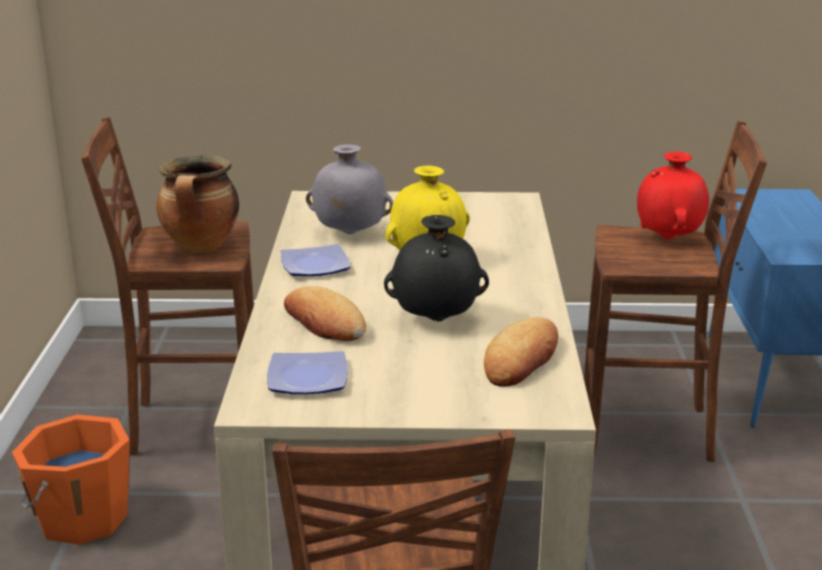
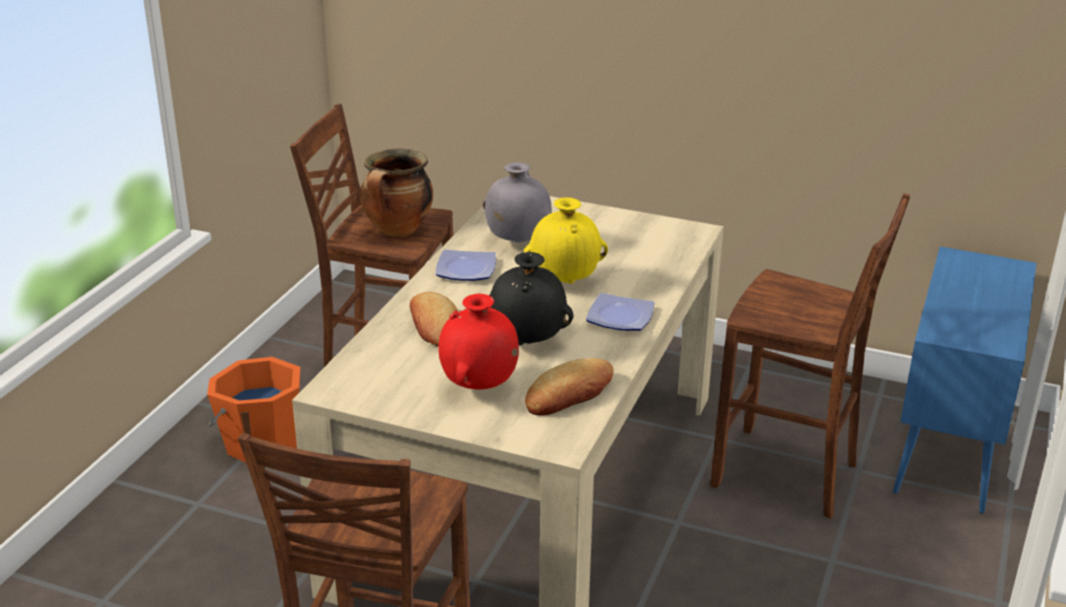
camera: 20 degrees right, 5 degrees up
plate [267,351,348,394] -> plate moved to [586,293,654,331]
red vase [637,152,709,239] -> red vase moved to [438,294,519,389]

